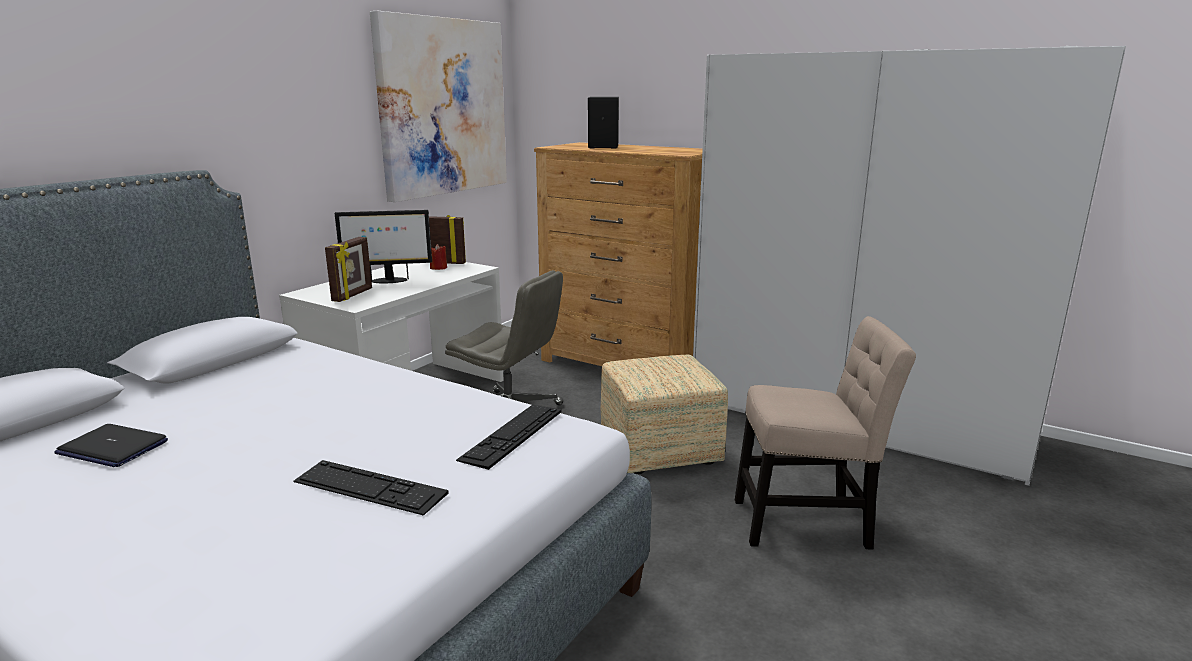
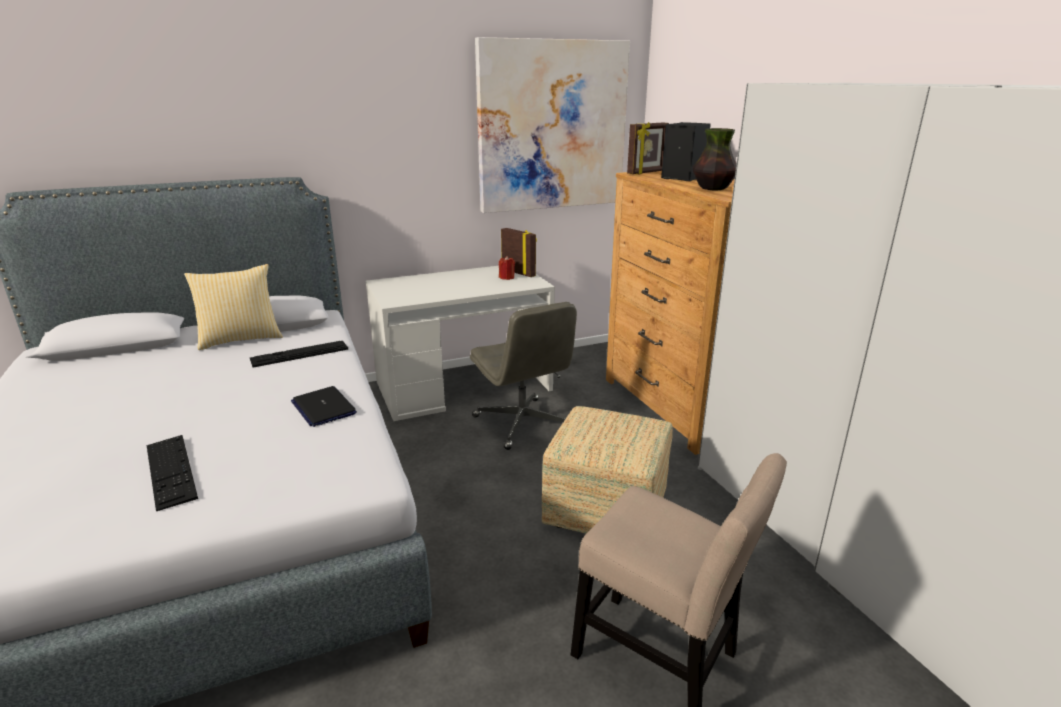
camera: 35 degrees right, 5 degrees up
laptop [54,424,168,467] -> laptop moved to [291,386,357,427]
picture frame [325,237,372,302] -> picture frame moved to [627,122,669,174]
monitor [334,210,432,283] -> none
keyboard [456,405,561,470] -> keyboard moved to [250,341,348,367]
none -> pillow [184,264,283,350]
none -> vase [692,128,737,190]

